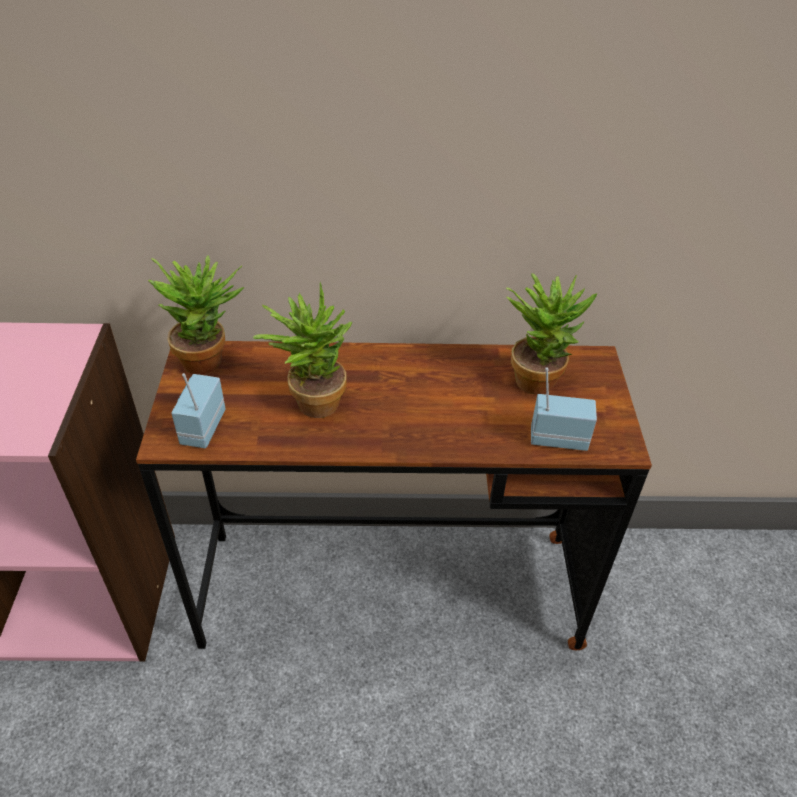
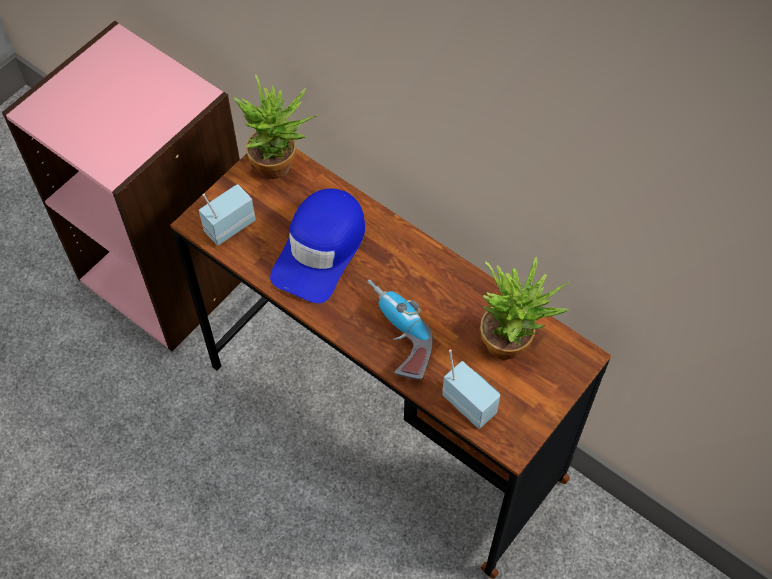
camera: 40 degrees right, 15 degrees up
potted plant [253,282,352,418] -> blue cap [270,188,365,303]
none -> power drill [367,279,433,380]

